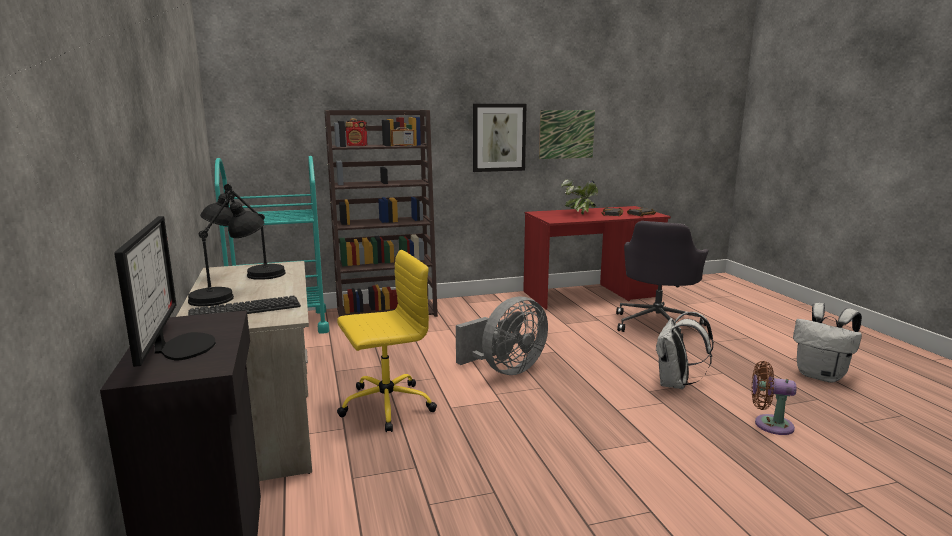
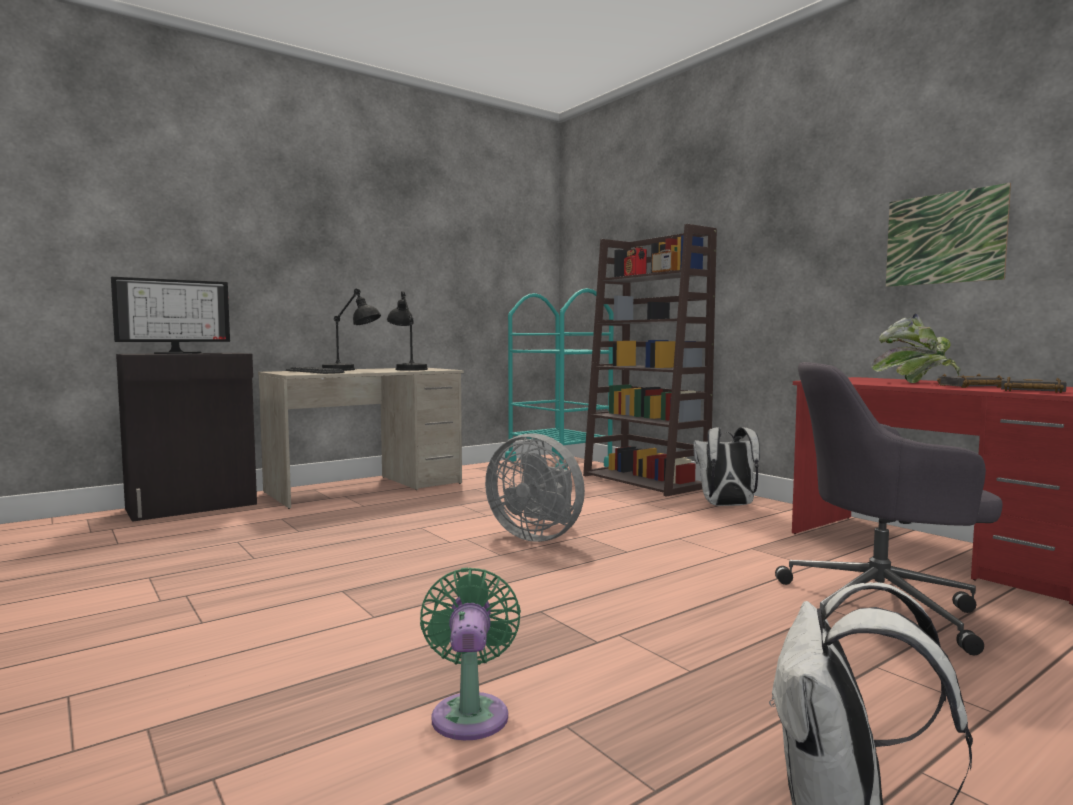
camera: 70 degrees right, 10 degrees down
yellow office chair [337,250,437,432] -> none
picture [473,104,527,172] -> none
white backpack [655,312,714,389] -> white backpack moved to [693,427,760,506]
brown fan [752,361,797,435] -> green fan [420,567,521,740]

